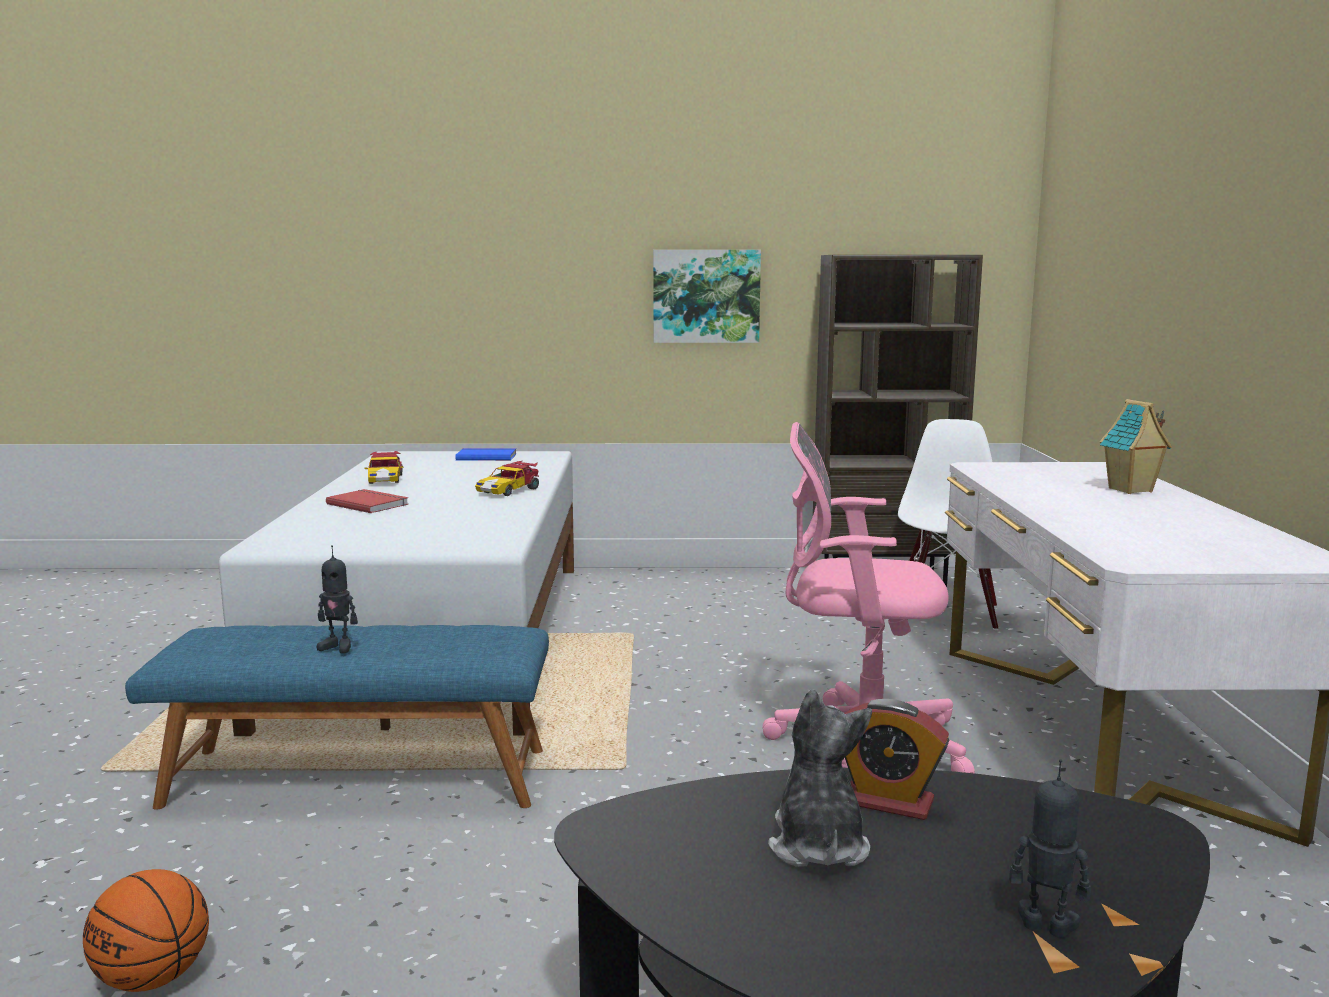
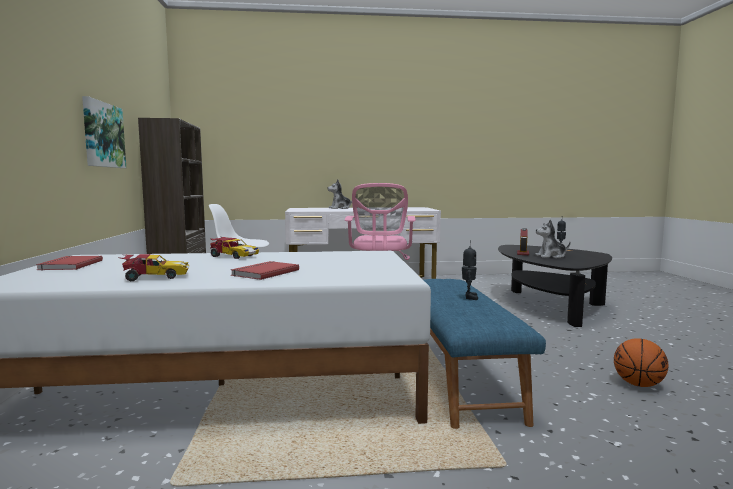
camera: 95 degrees left, 5 degrees down
blue book [455,448,517,461] -> red book [36,256,103,271]
toy house [1100,399,1172,494] -> plush toy [327,180,352,209]

